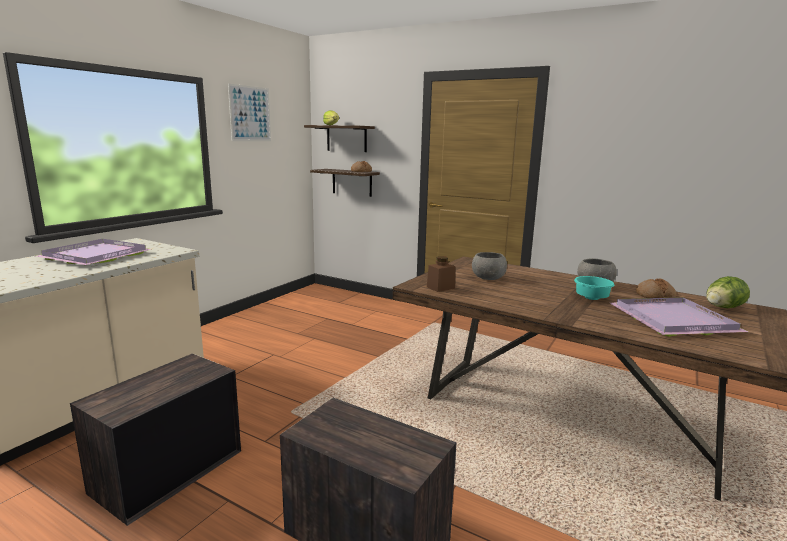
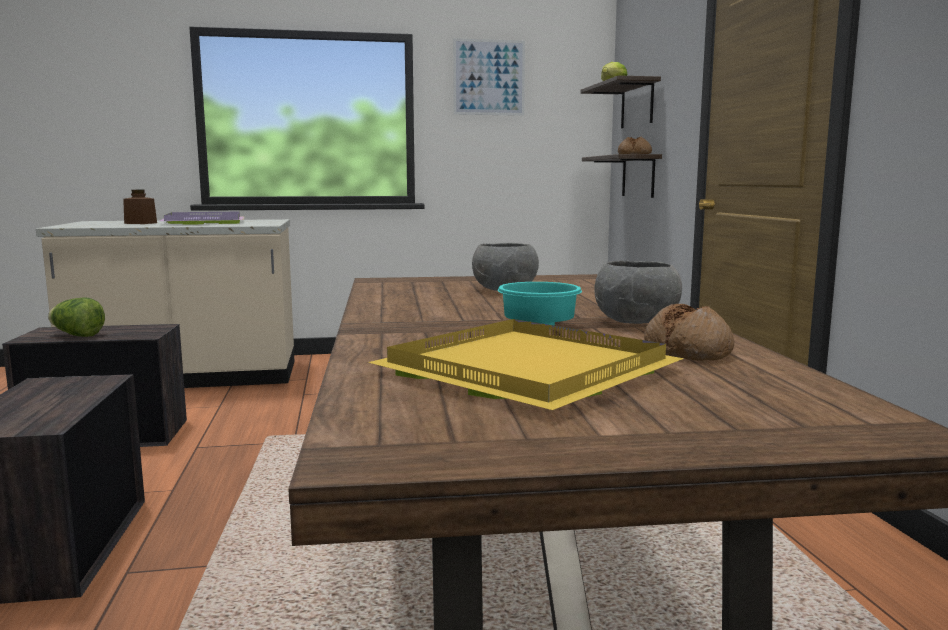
camera: 50 degrees right, 5 degrees down
brown jar [427,256,455,292] -> brown jar moved to [123,190,157,224]
purple tray [610,297,748,337] -> yellow tray [368,319,684,410]
lettuce [706,276,750,308] -> lettuce moved to [48,297,105,337]

